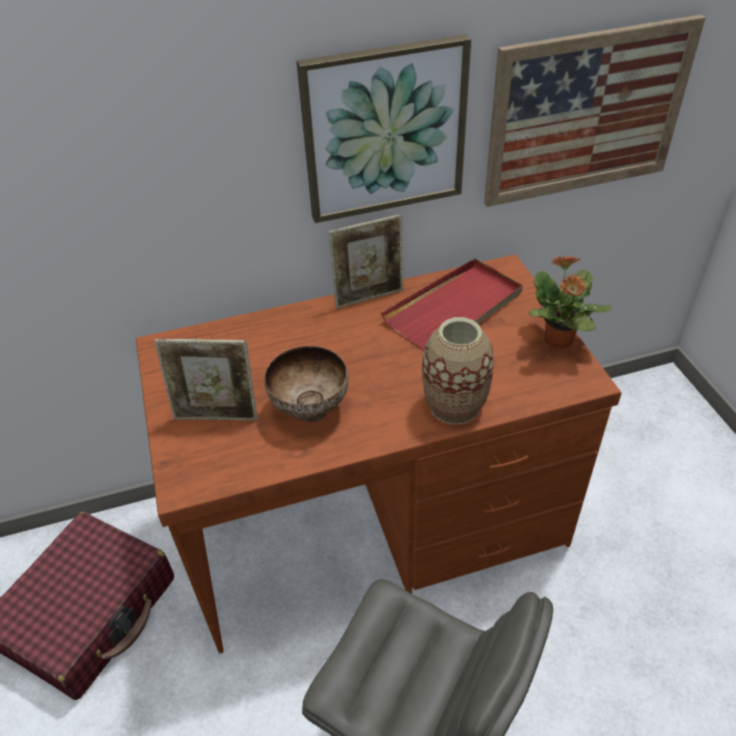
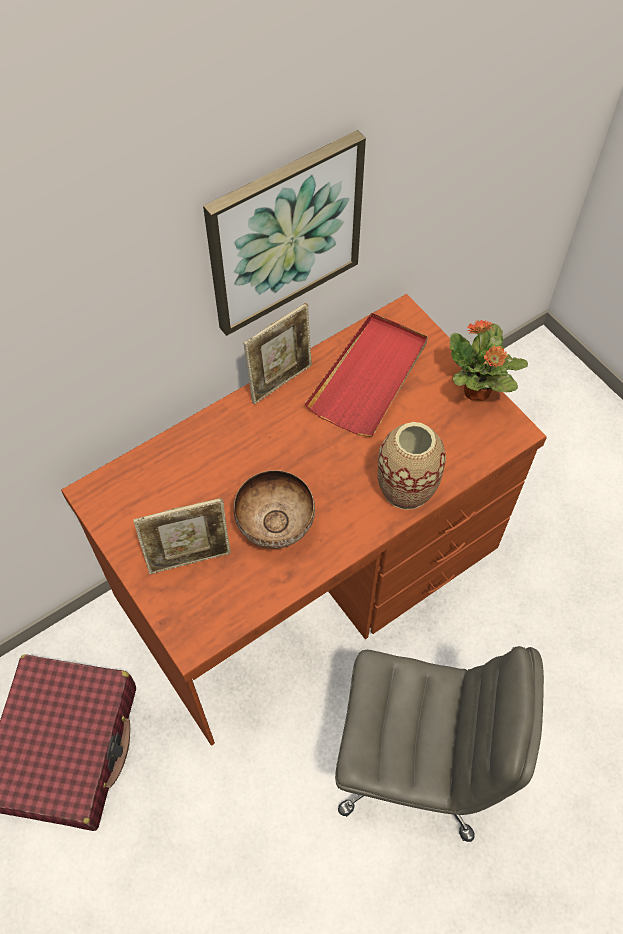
camera: 20 degrees left, 15 degrees up
picture [484,15,706,207] -> none

